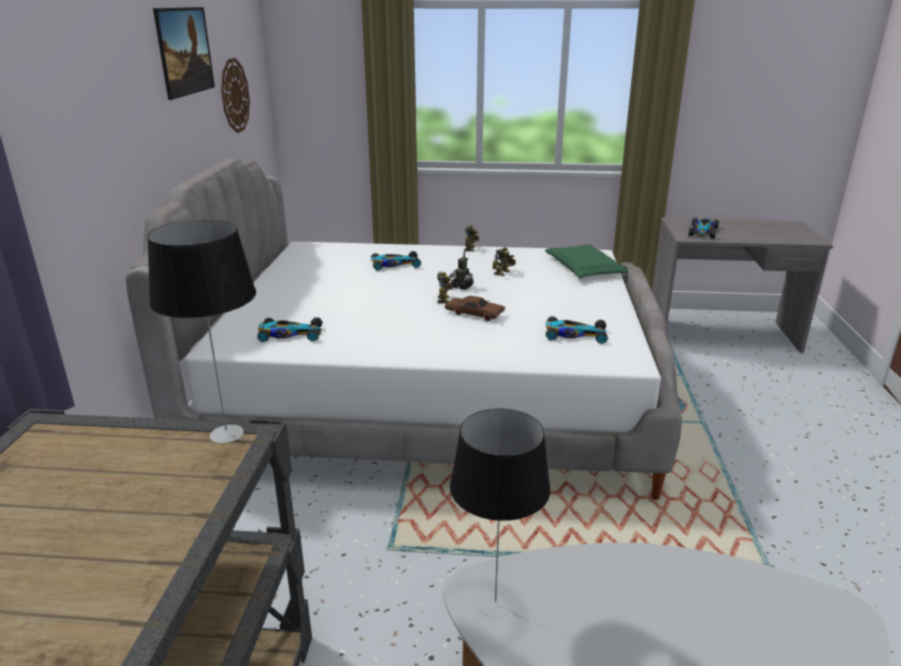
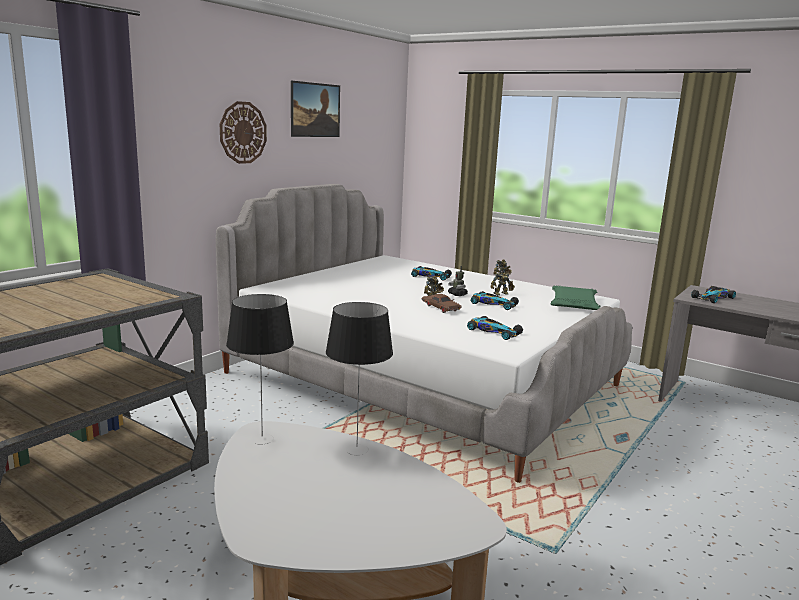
camera: 30 degrees right, 10 degrees down
table lamp [147,220,256,443] -> table lamp moved to [326,302,393,456]
wall clock [221,58,250,133] -> wall clock moved to [220,101,267,164]
toy car [257,317,323,342] -> toy car moved to [470,291,519,310]

